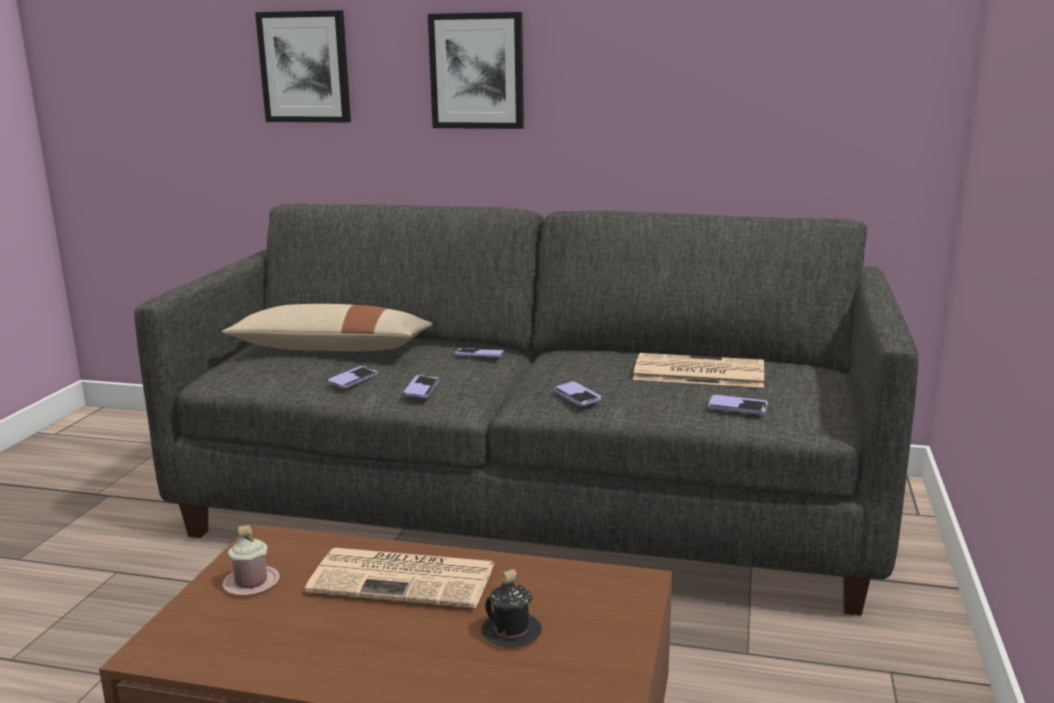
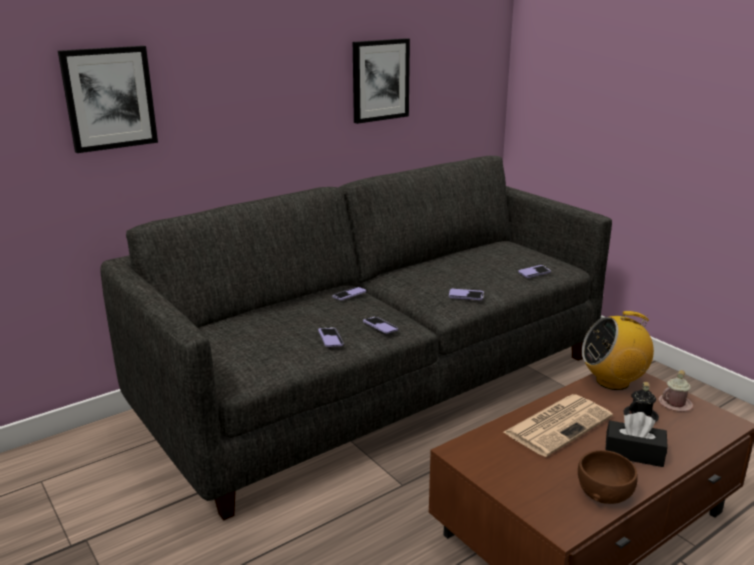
camera: 50 degrees left, 5 degrees up
beige pillow [222,304,432,351] -> none
pink mug [222,525,280,596] -> pink mug moved to [658,370,693,411]
picture [428,12,524,129] -> picture moved to [353,38,410,124]
newspaper [633,353,764,388] -> none
none -> brown bowl [578,450,638,504]
none -> radio [582,311,654,390]
none -> black tissue box [605,412,667,467]

